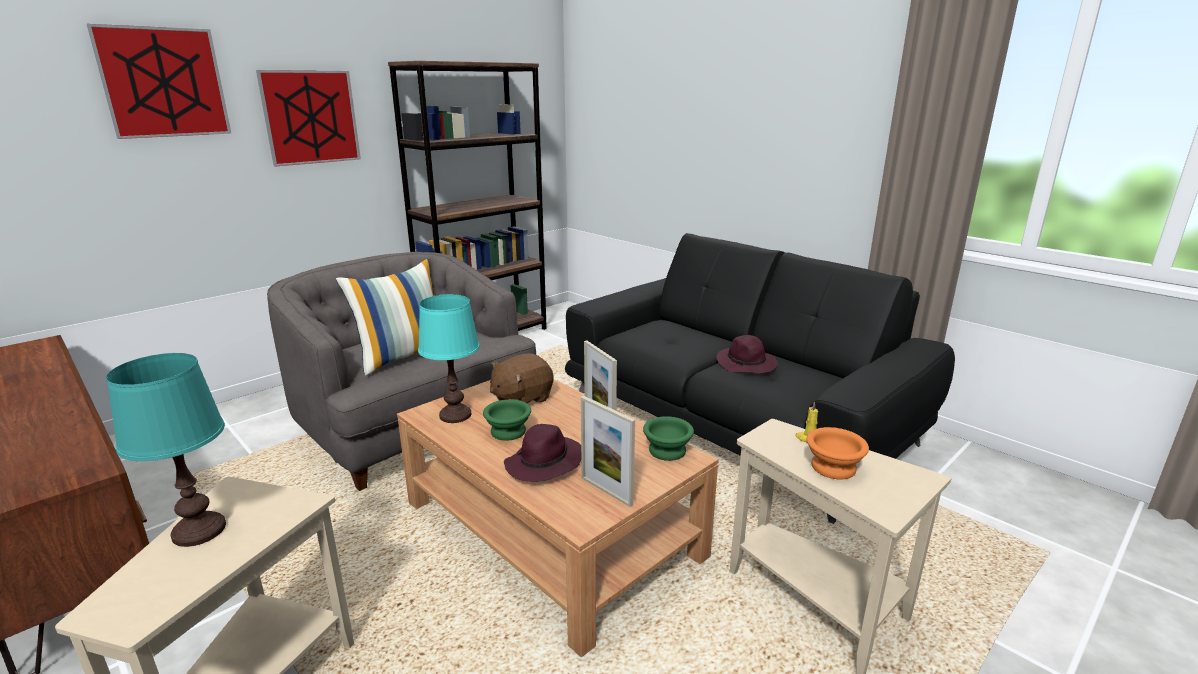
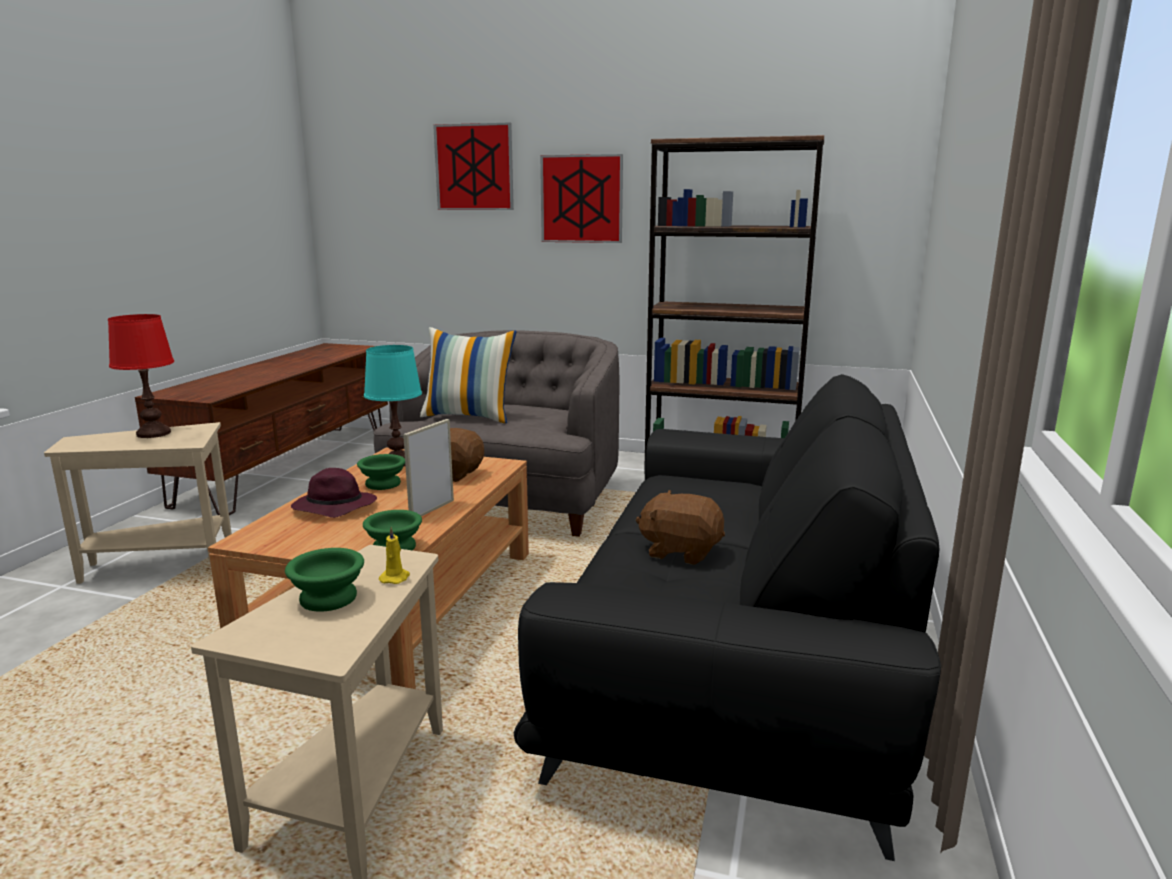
camera: 60 degrees right, 5 degrees down
turquoise table lamp [106,353,226,547] -> red table lamp [108,314,174,438]
picture frame [581,396,635,507] -> none
purple hat [716,335,778,374] -> brown plush toy [636,490,725,565]
orange bowl [807,427,869,480] -> green bowl [285,548,364,612]

